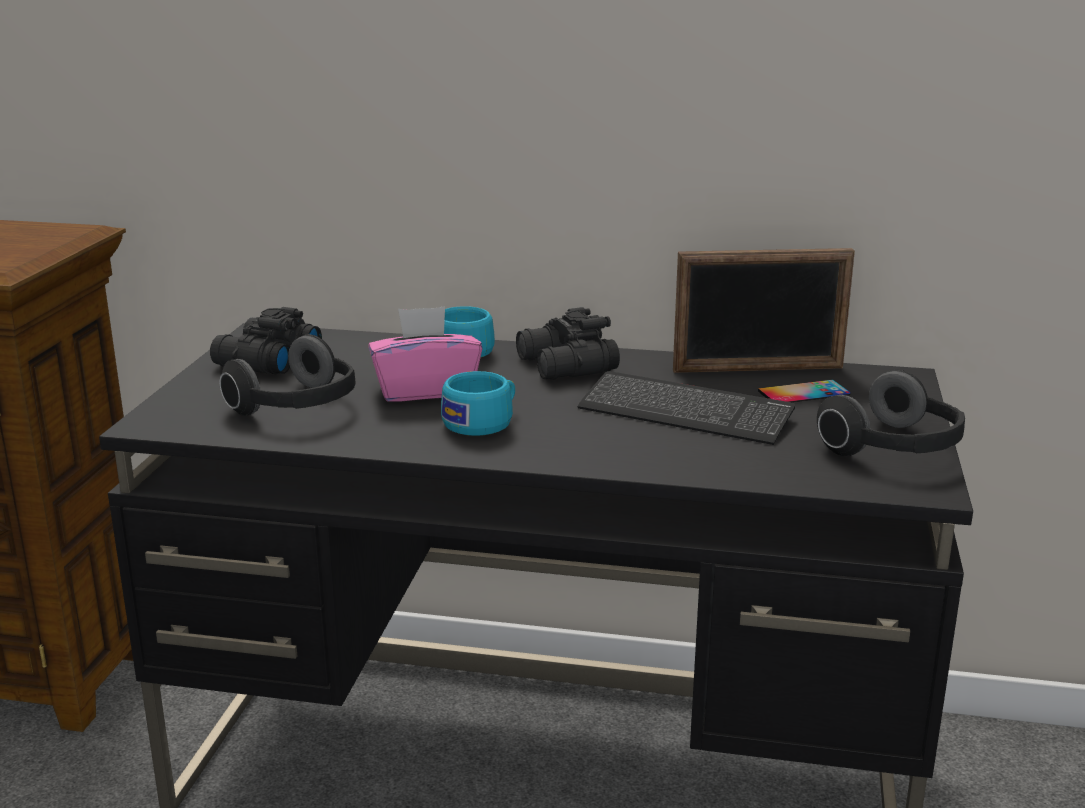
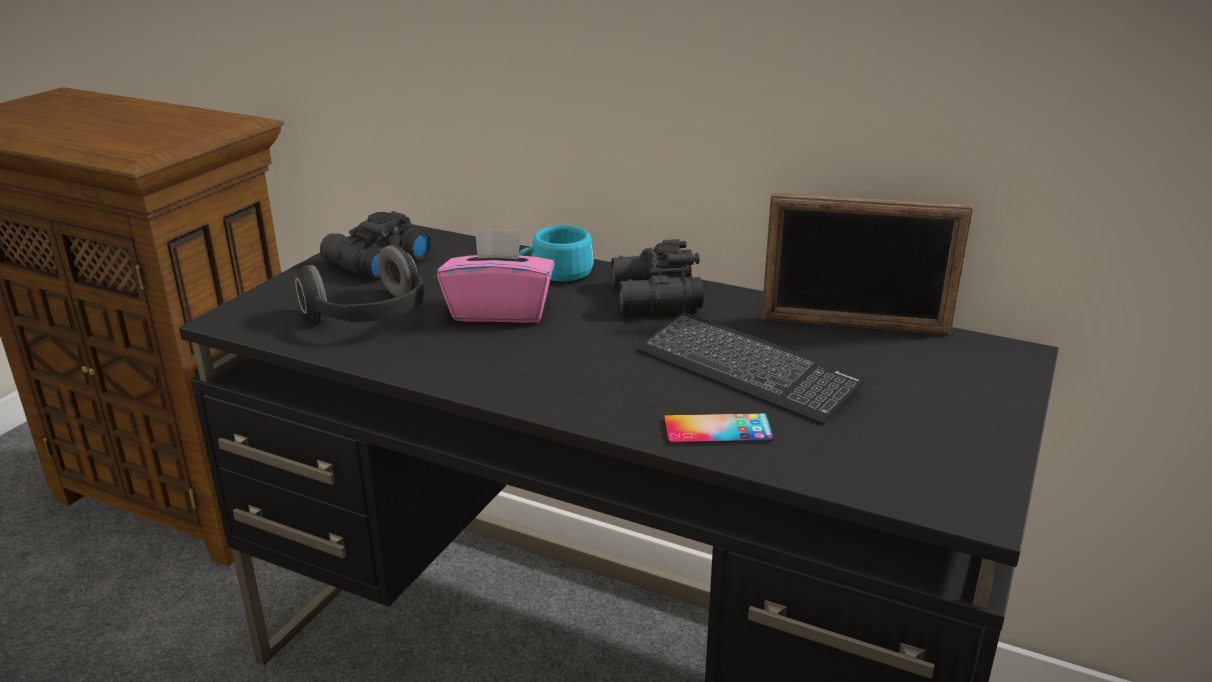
camera: 15 degrees right, 5 degrees up
turquoise cup [441,371,515,436] -> none
phone [758,380,851,402] -> phone moved to [664,413,774,443]
headphones [817,370,965,456] -> none

